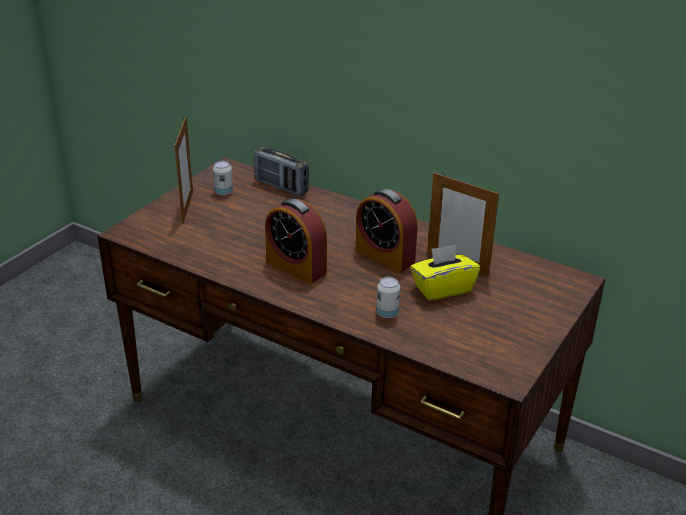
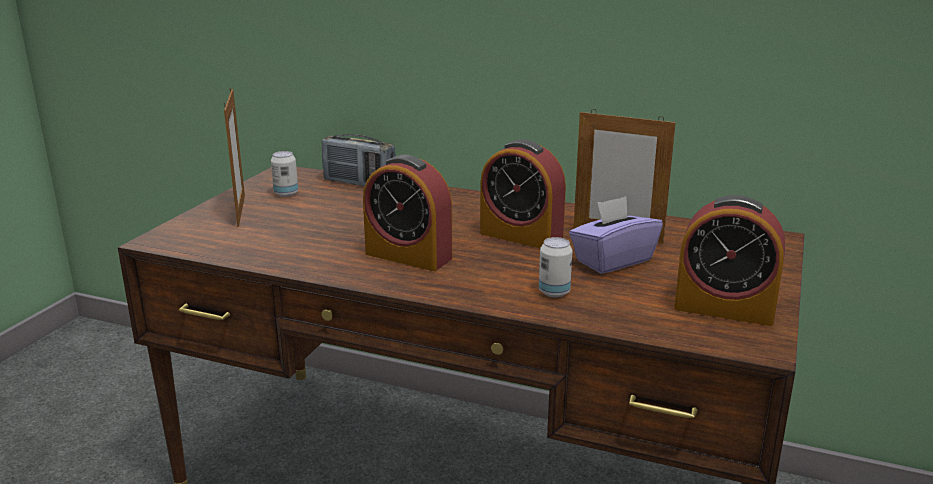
camera: 10 degrees left, 10 degrees down
yellow tissue box [411,244,480,301] -> purple tissue box [569,196,663,274]
none -> alarm clock [674,195,785,326]

